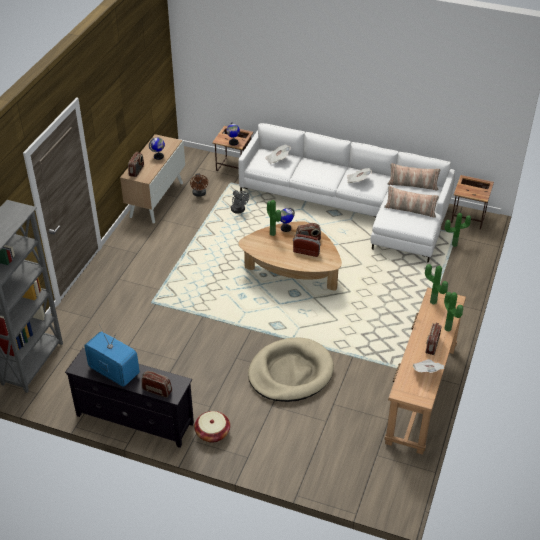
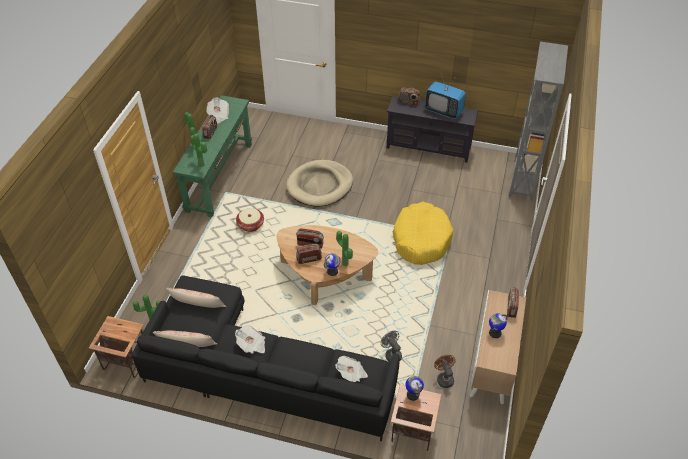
camera: 175 degrees right, 5 degrees up
basket [194,411,230,443] -> basket moved to [236,208,264,232]
white sofa [238,123,455,263] -> black sofa [132,275,400,441]
brown console table [384,287,466,455] -> green console table [173,95,252,217]
none -> yellow dog bed [393,202,453,265]

